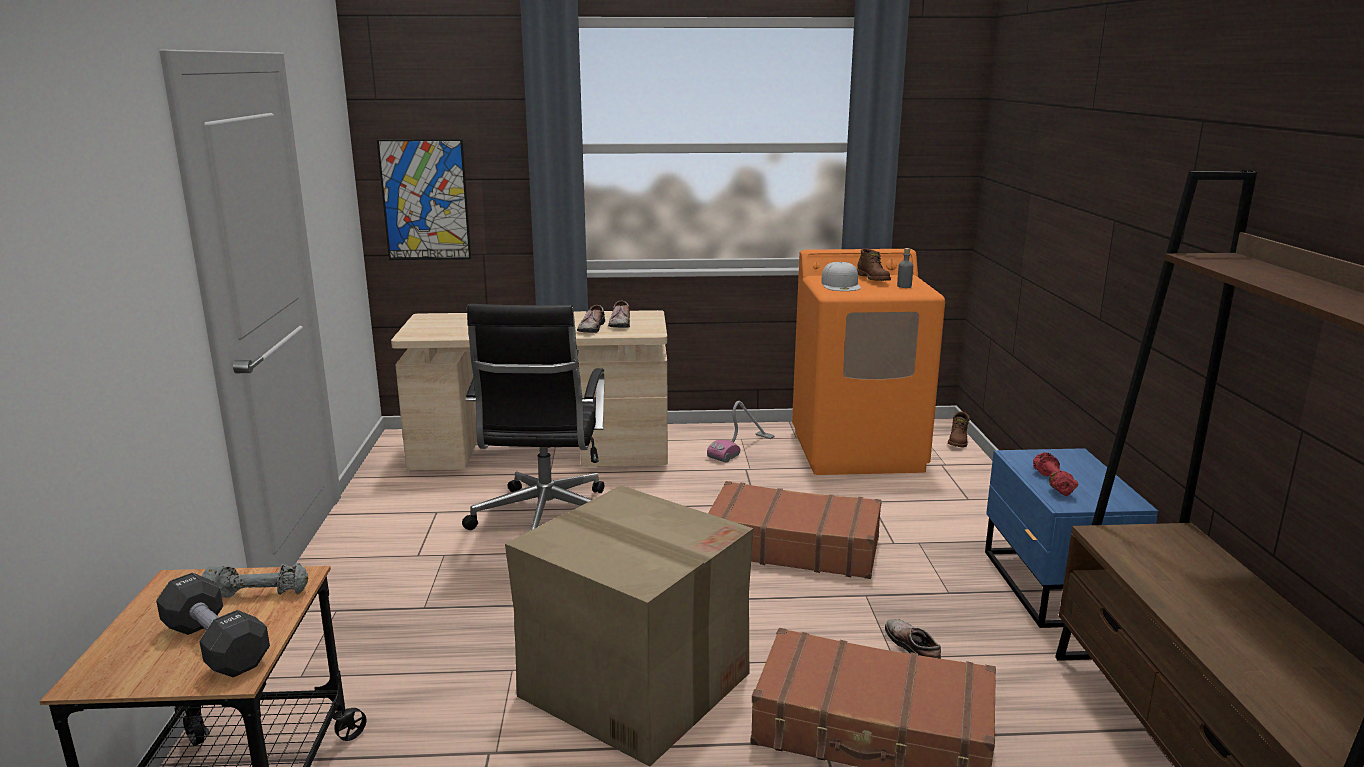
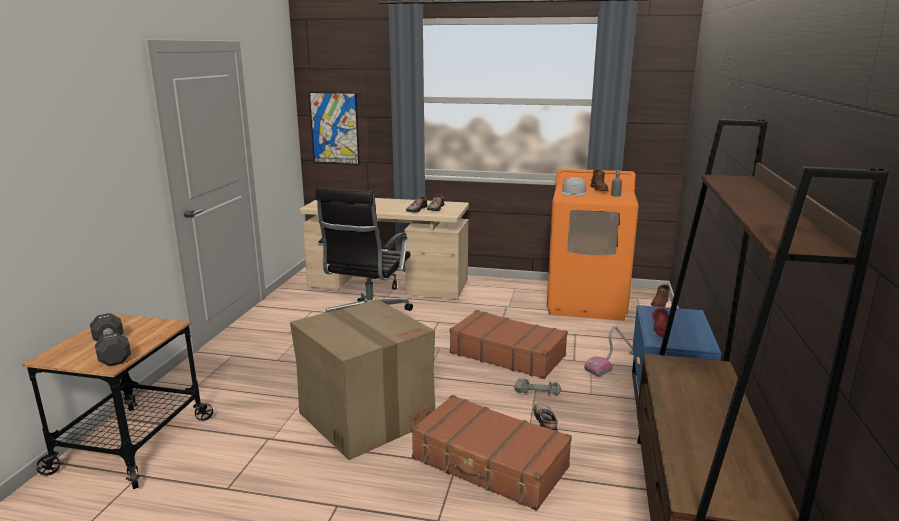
camera: 15 degrees right, 0 degrees up
grey dumbbell [202,563,308,598] -> grey dumbbell moved to [514,378,561,396]
vacuum cleaner [707,401,775,463] -> vacuum cleaner moved to [584,326,633,377]

